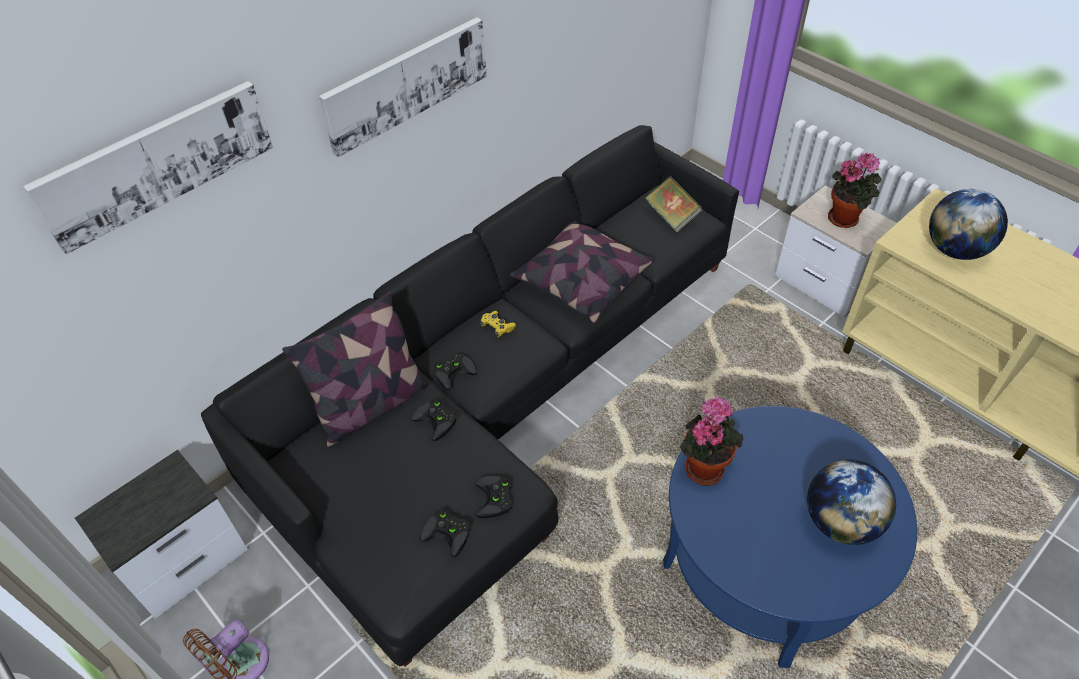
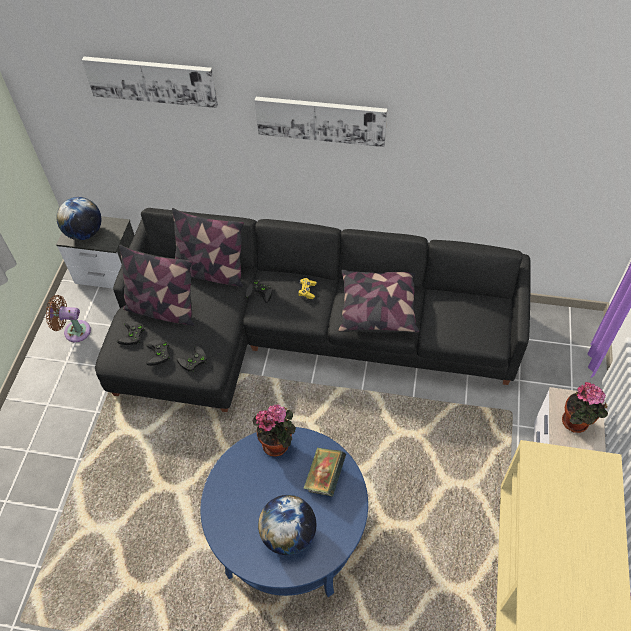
camera: 55 degrees right, 5 degrees up
black game controller [411,399,457,441] -> black game controller moved to [117,321,145,345]
book [645,176,703,232] -> book moved to [303,448,346,496]
globe [929,189,1008,260] -> globe moved to [56,197,101,240]
none -> pillow [119,244,194,326]

